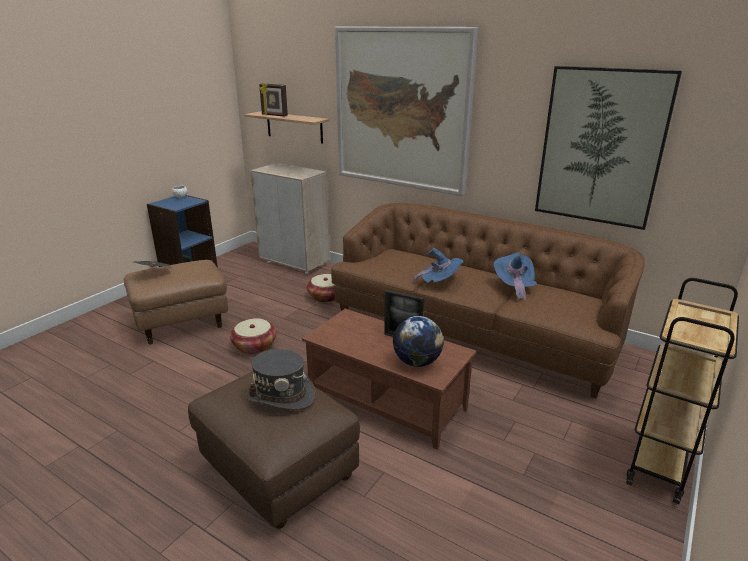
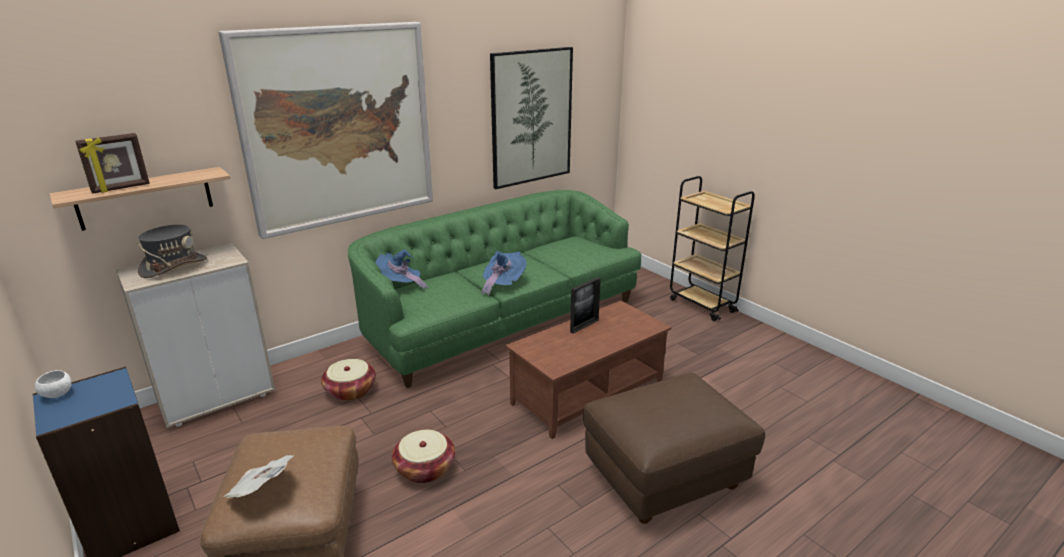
camera: 70 degrees left, 0 degrees up
grey hat [246,349,316,410] -> grey hat moved to [136,225,207,278]
brown sofa [331,203,645,399] -> green sofa [348,190,642,388]
globe [393,316,444,367] -> none
blue hat [493,252,537,301] -> blue hat moved to [375,249,428,291]

